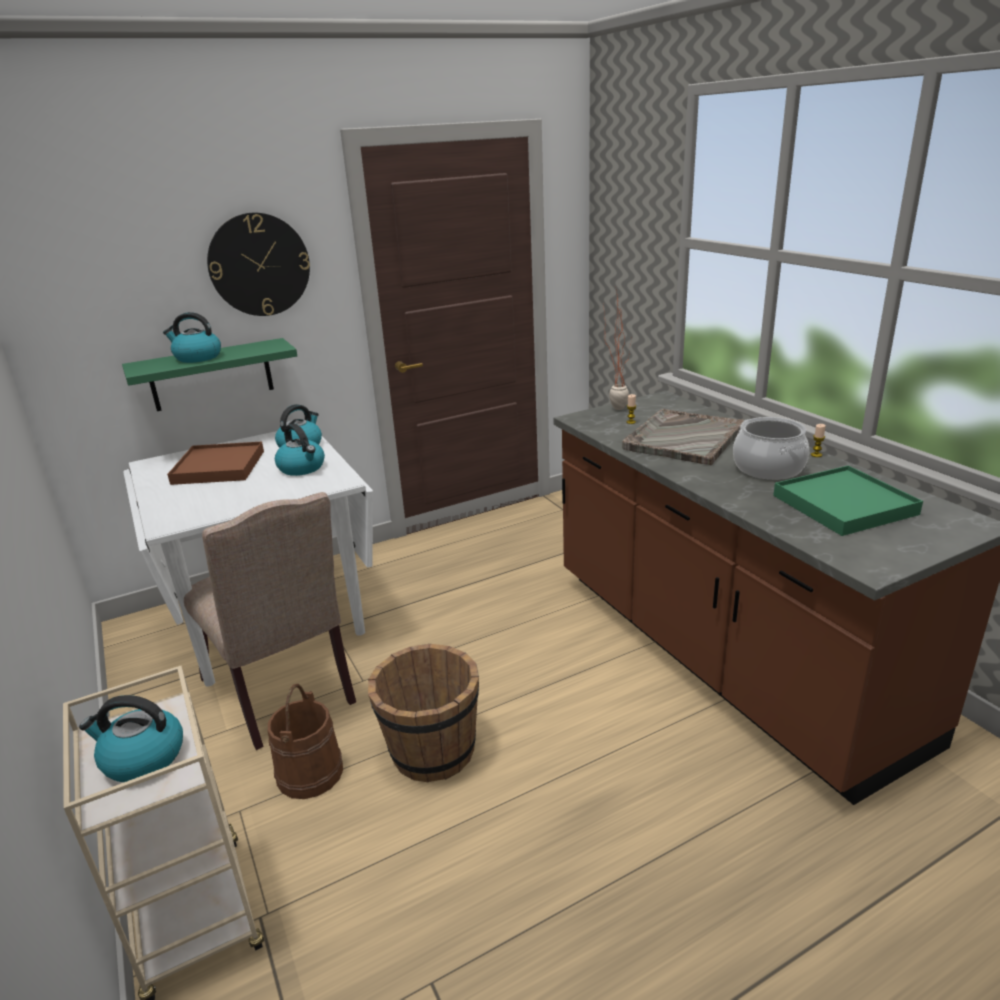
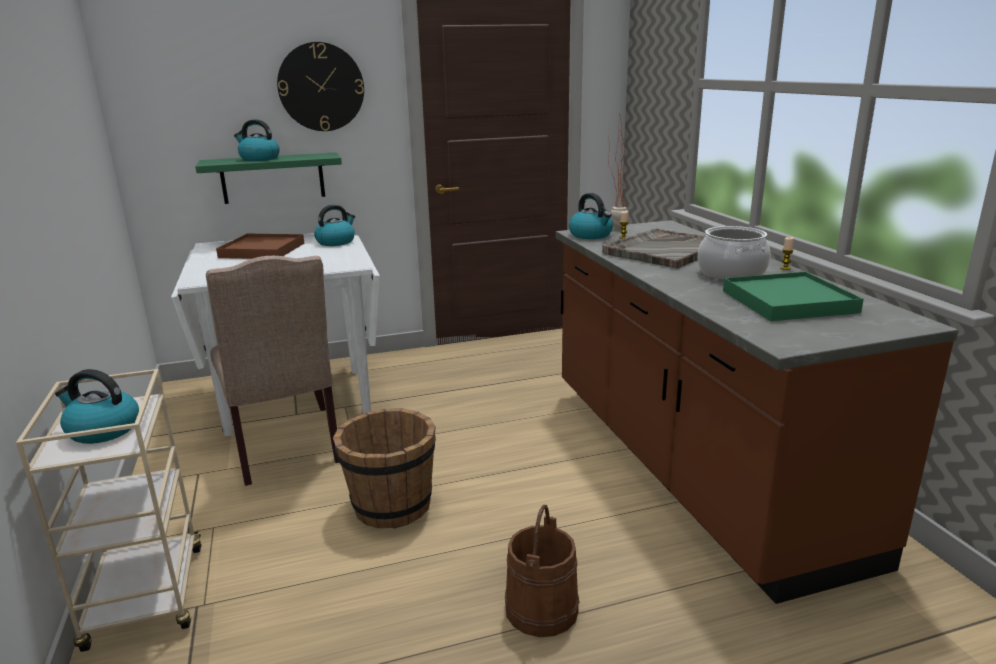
camera: 10 degrees right, 5 degrees down
brown bucket [268,684,343,799] -> brown bucket moved to [505,505,579,637]
kettle [275,424,325,476] -> kettle moved to [569,193,613,239]

